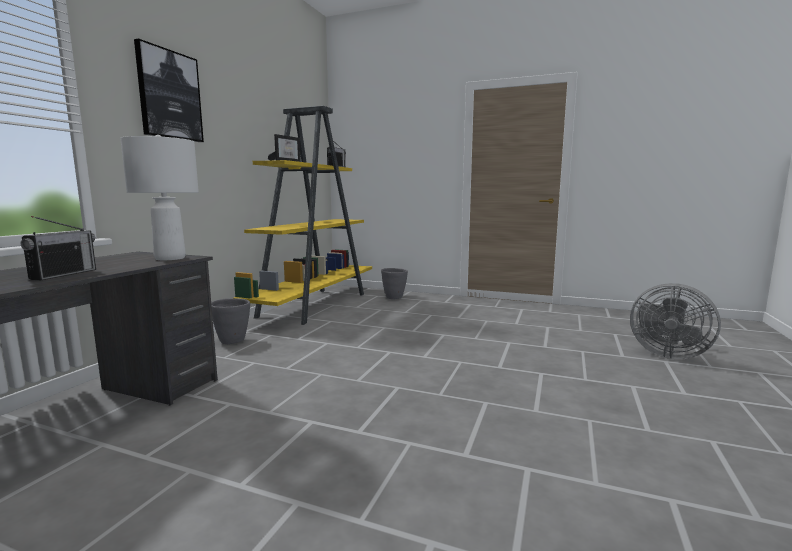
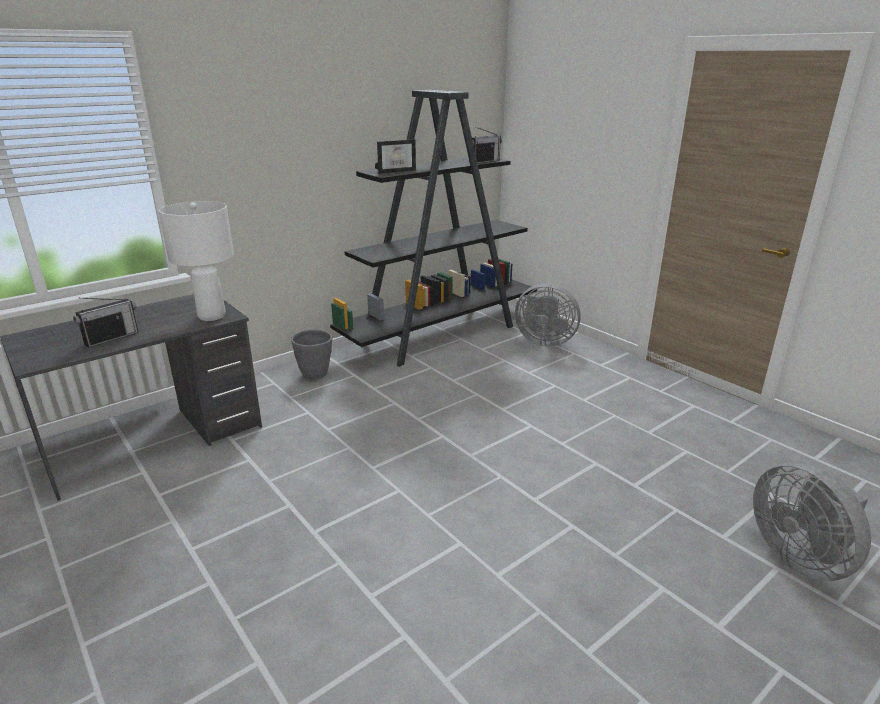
camera: 30 degrees right, 15 degrees up
picture [134,38,204,142] -> none
yellow bookcase [234,106,372,325] -> black bookcase [330,90,537,367]
grey planter [381,268,408,299] -> grey fan [515,283,581,347]

